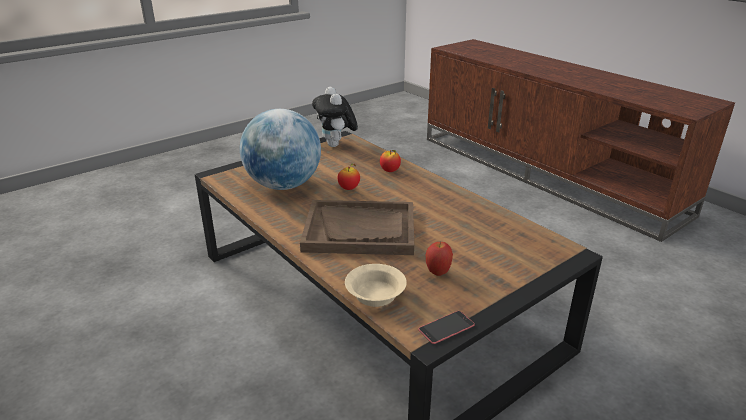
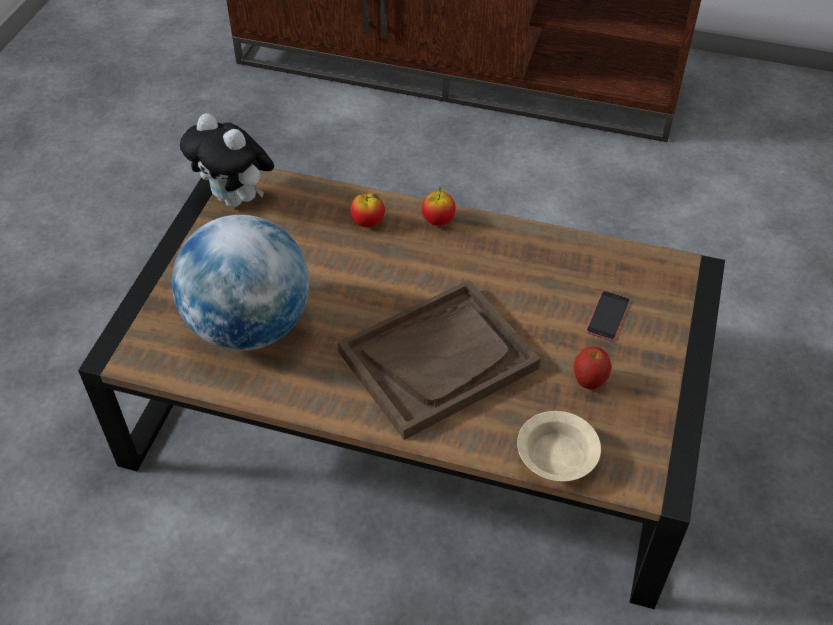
camera: 35 degrees left, 20 degrees up
apple [338,163,360,190] -> apple moved to [422,186,456,226]
phone [418,311,475,344] -> phone moved to [586,291,630,341]

